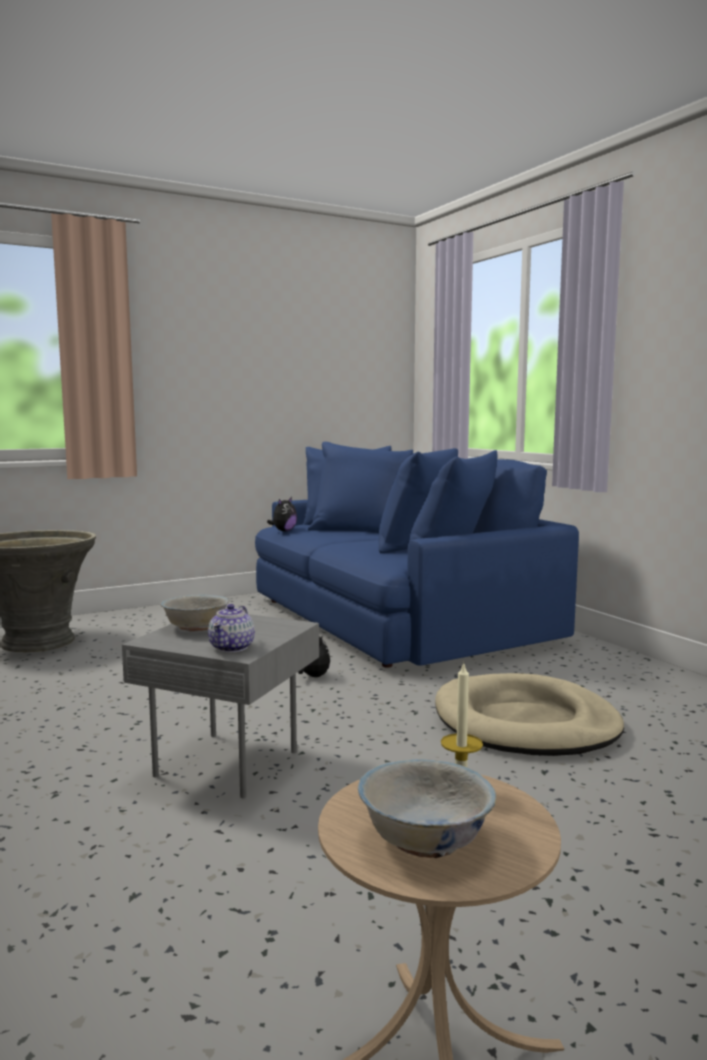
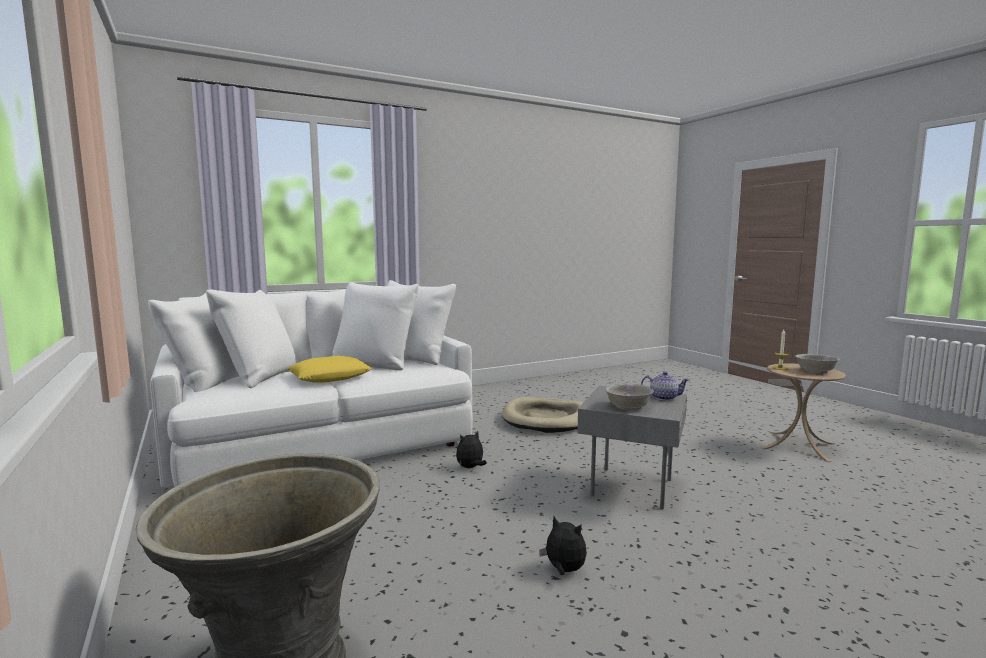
camera: 90 degrees left, 0 degrees up
blue sofa [255,442,579,668] -> white sofa [148,280,473,487]
plush toy [267,497,297,532] -> plush toy moved to [539,516,587,575]
none -> yellow pillow [287,356,372,383]

